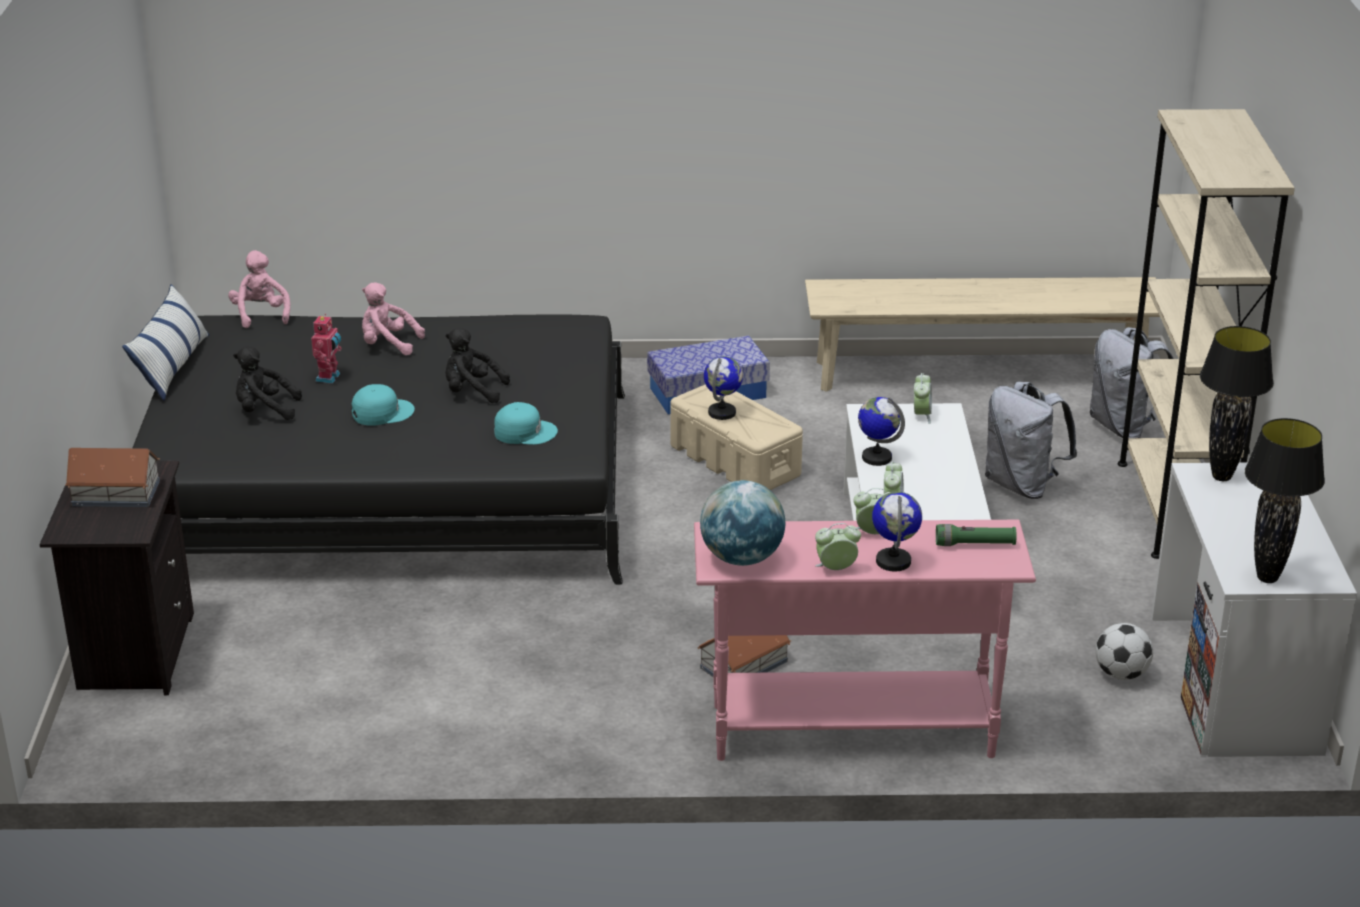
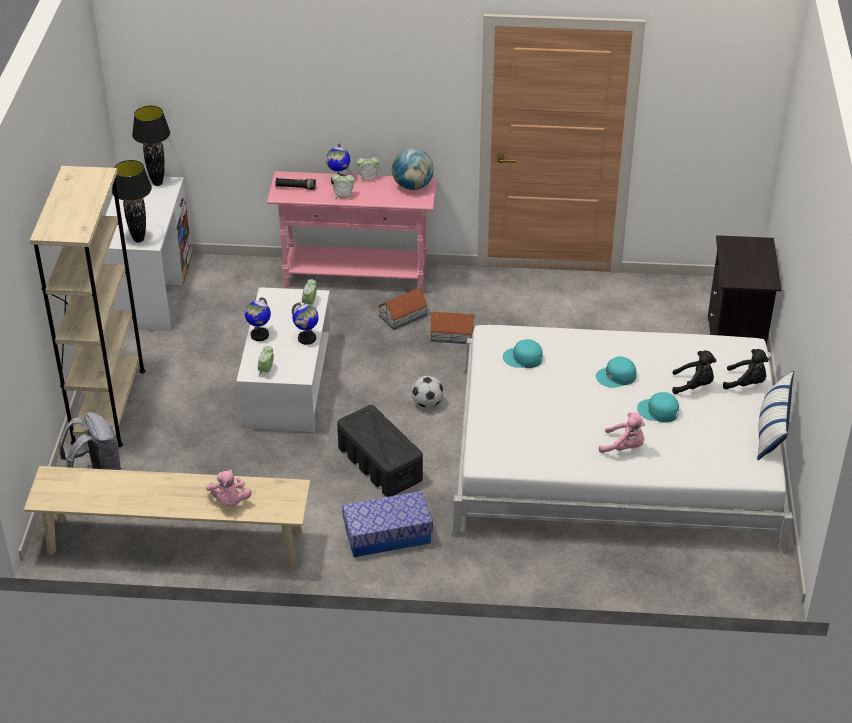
camera: 175 degrees left, 10 degrees up
toy house [65,448,160,507] -> toy house moved to [429,312,475,344]
black bed [133,314,625,585] -> white bed [451,325,793,554]
pink plush toy [228,250,290,328] -> pink plush toy moved to [206,469,252,507]
toy robot [311,314,342,384] -> turquoise cap [637,392,679,422]
black plush toy [445,328,510,403] -> black plush toy moved to [723,349,769,390]
beige storage box [671,384,803,490] -> black storage box [337,405,423,497]
globe [704,356,743,420] -> globe moved to [245,297,271,341]
green flashlight [936,524,1016,546] -> black flashlight [275,178,316,190]
grey backpack [985,381,1077,499] -> none
football [1095,623,1153,680] -> football moved to [411,376,444,408]

